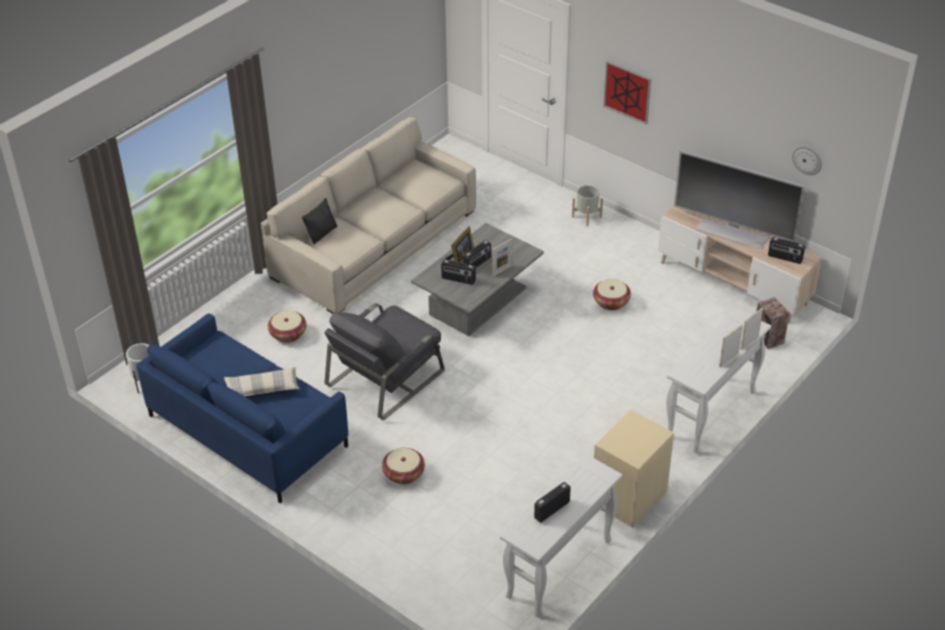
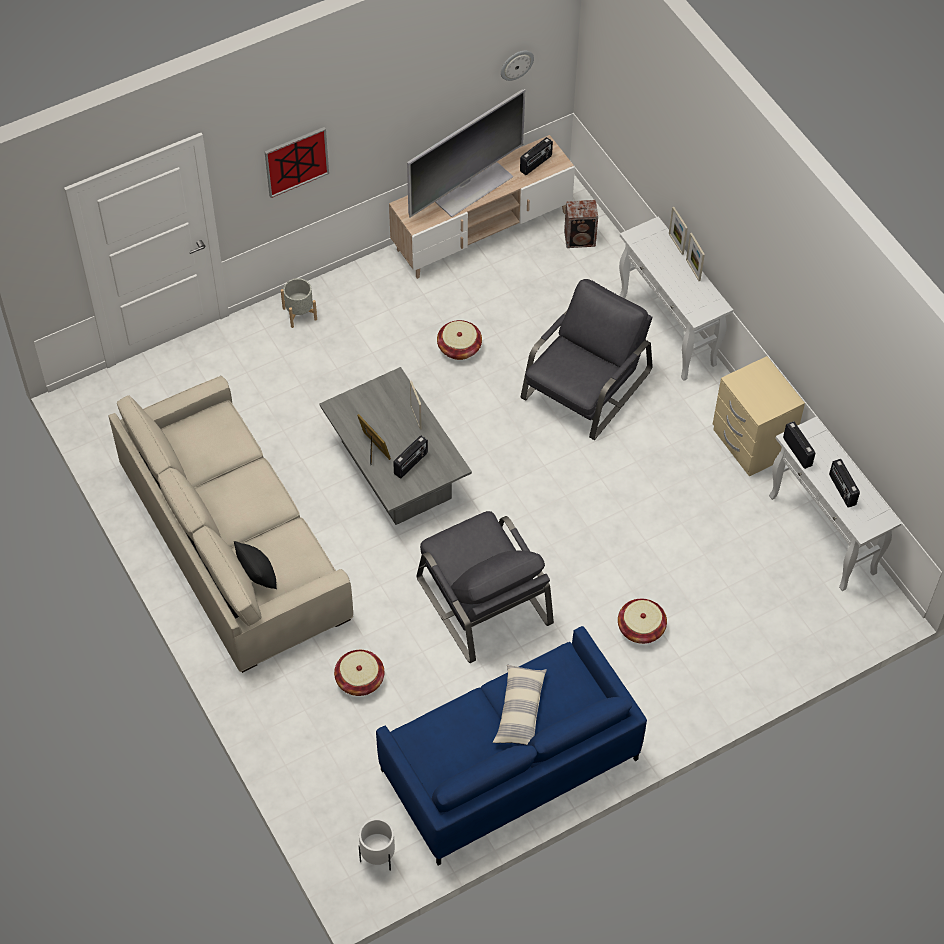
camera: 70 degrees left, 15 degrees up
radio [463,240,491,268] -> radio moved to [783,421,815,469]
none -> grey armchair [521,279,653,440]

